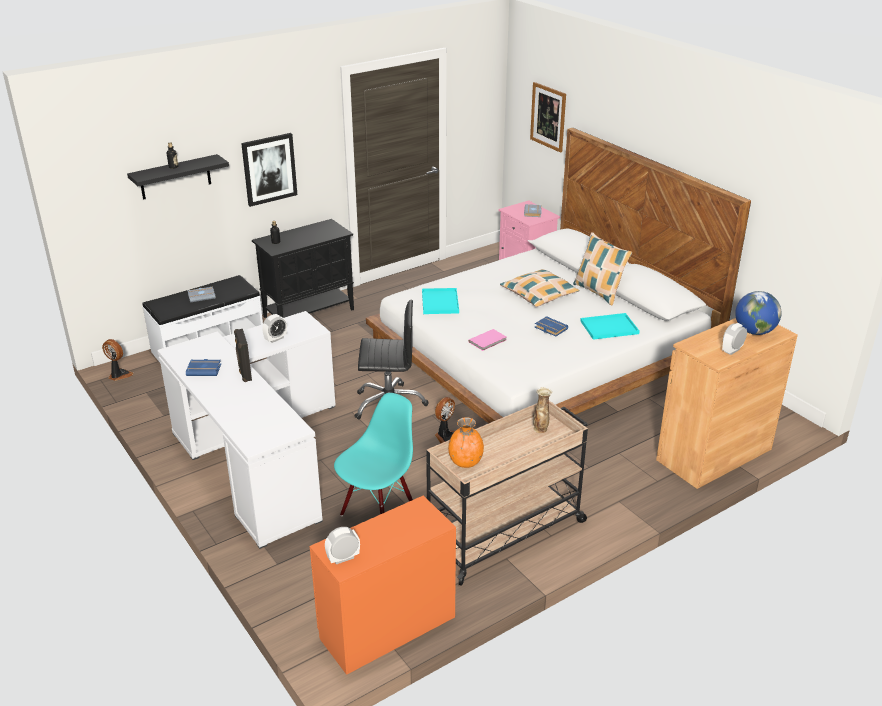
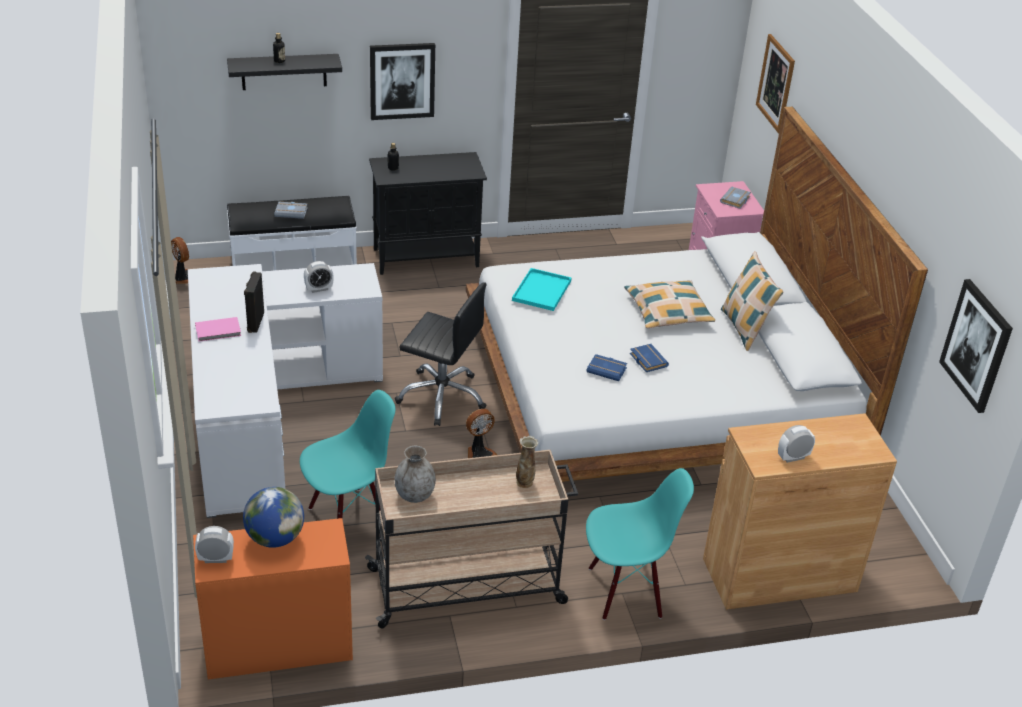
camera: 20 degrees right, 5 degrees up
blue book [186,359,221,376] -> blue book moved to [587,354,627,381]
orange vase [448,417,484,468] -> grey vase [395,446,436,503]
pink book [468,329,506,351] -> pink book moved to [195,317,241,342]
turquoise tray [580,313,640,340] -> none
globe [735,291,782,335] -> globe moved to [243,487,304,548]
none -> turquoise chair [586,468,694,620]
none -> picture [939,279,1013,413]

